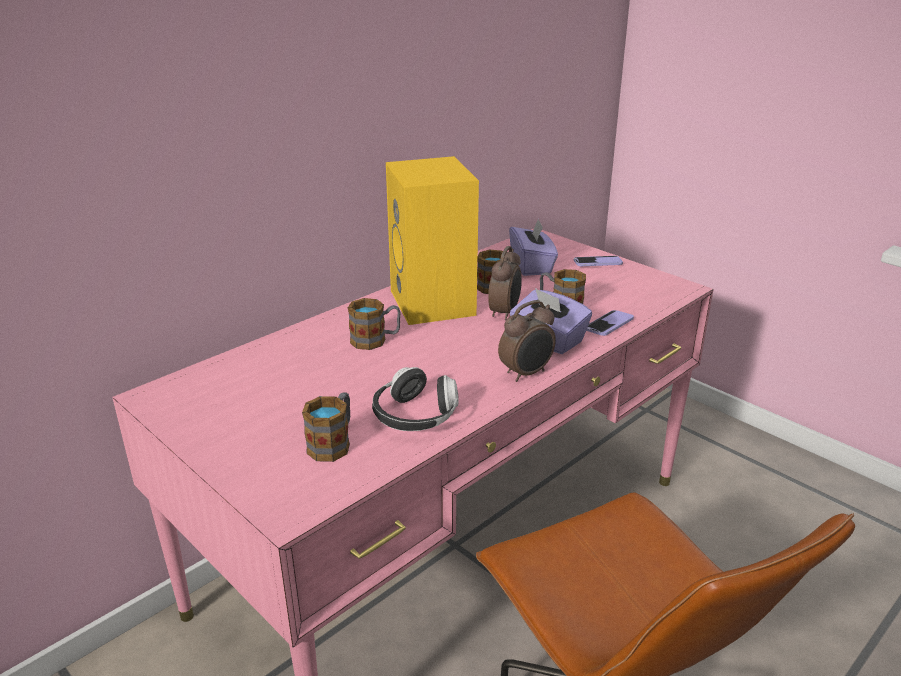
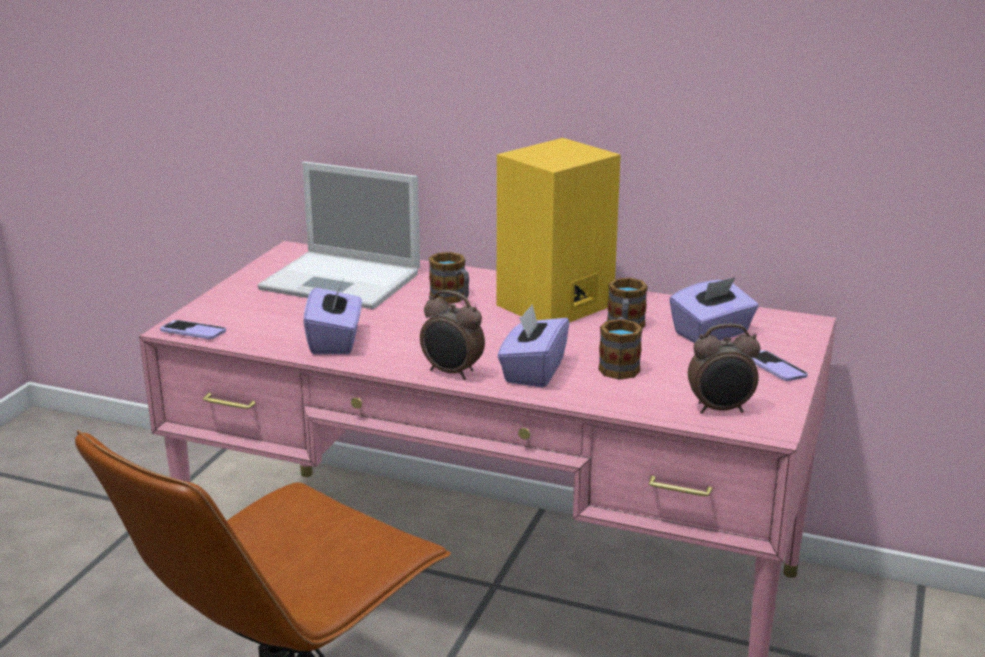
camera: 65 degrees right, 5 degrees down
mug [302,392,350,462] -> none
headphones [372,367,459,431] -> purple tissue box [304,280,362,354]
alarm clock [488,246,522,321] -> alarm clock moved to [688,324,760,414]
phone [586,310,634,336] -> phone moved to [160,320,226,339]
none -> laptop [258,161,420,309]

